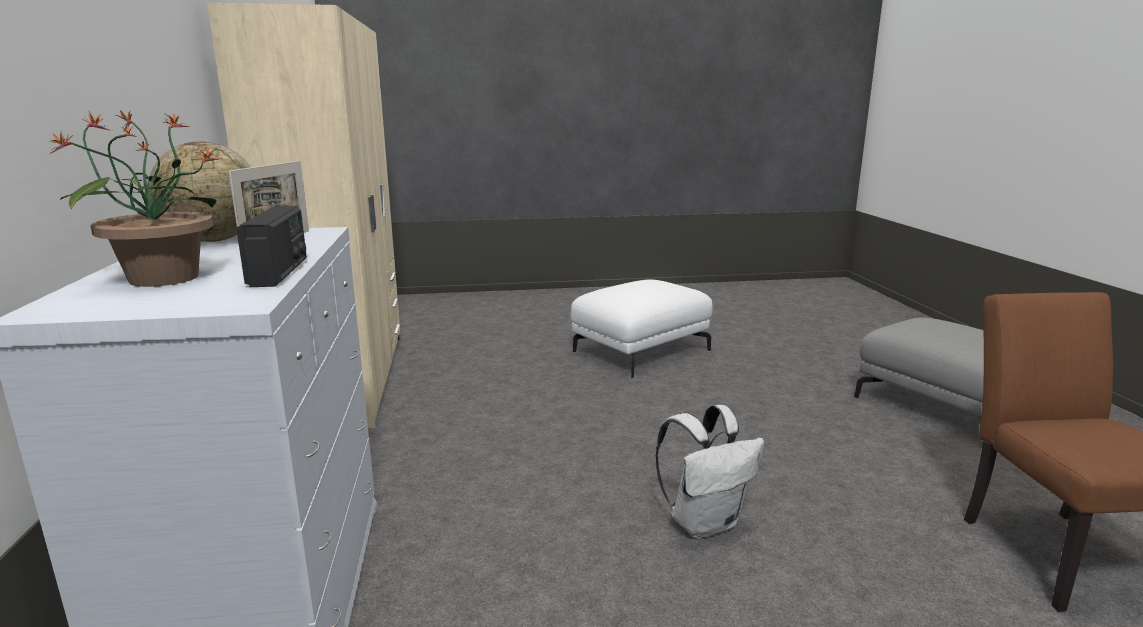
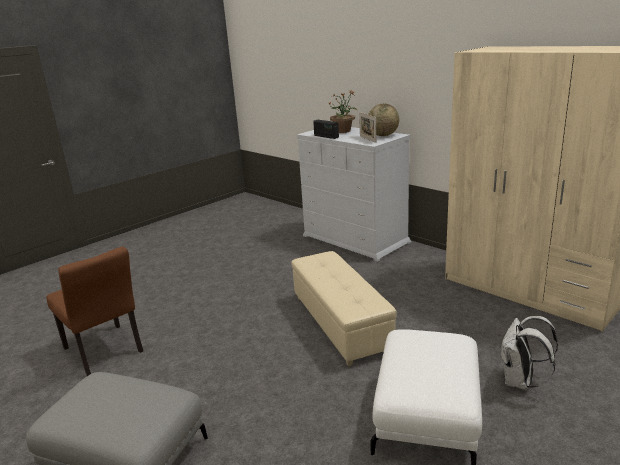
camera: 145 degrees right, 5 degrees up
white backpack [655,405,765,539] -> white backpack moved to [501,316,558,390]
none -> beige ottoman [291,251,397,366]

